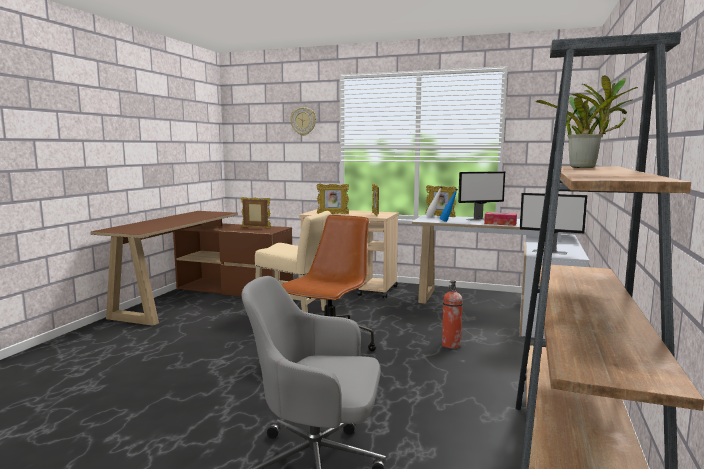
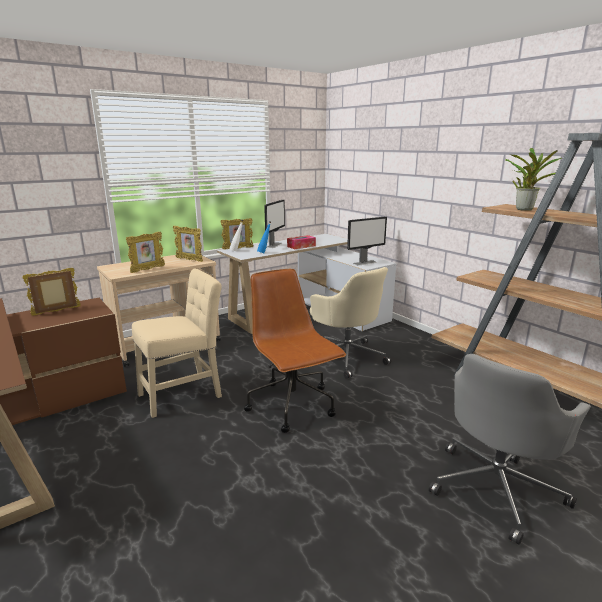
camera: 55 degrees left, 10 degrees up
wall clock [290,107,316,136] -> none
fire extinguisher [442,280,463,348] -> beige office chair [310,267,391,379]

